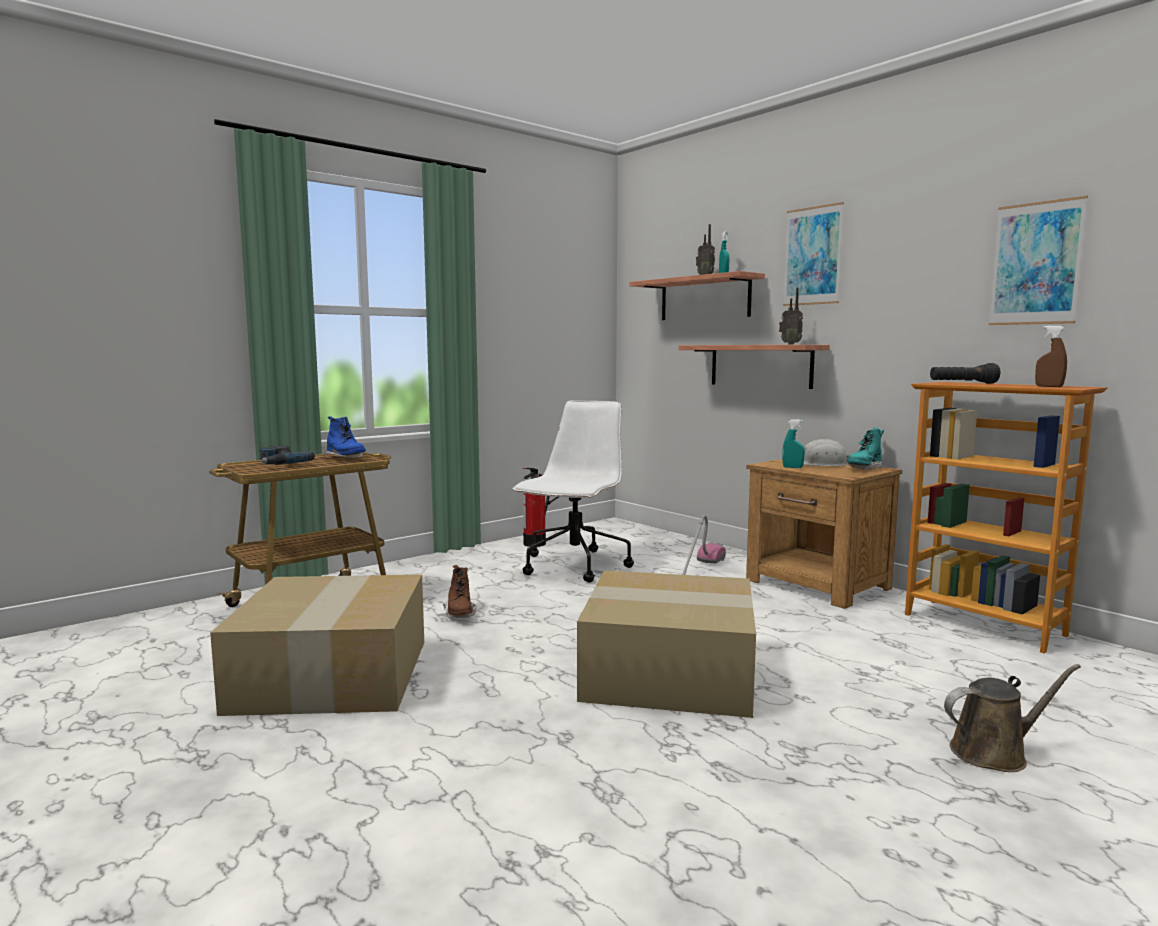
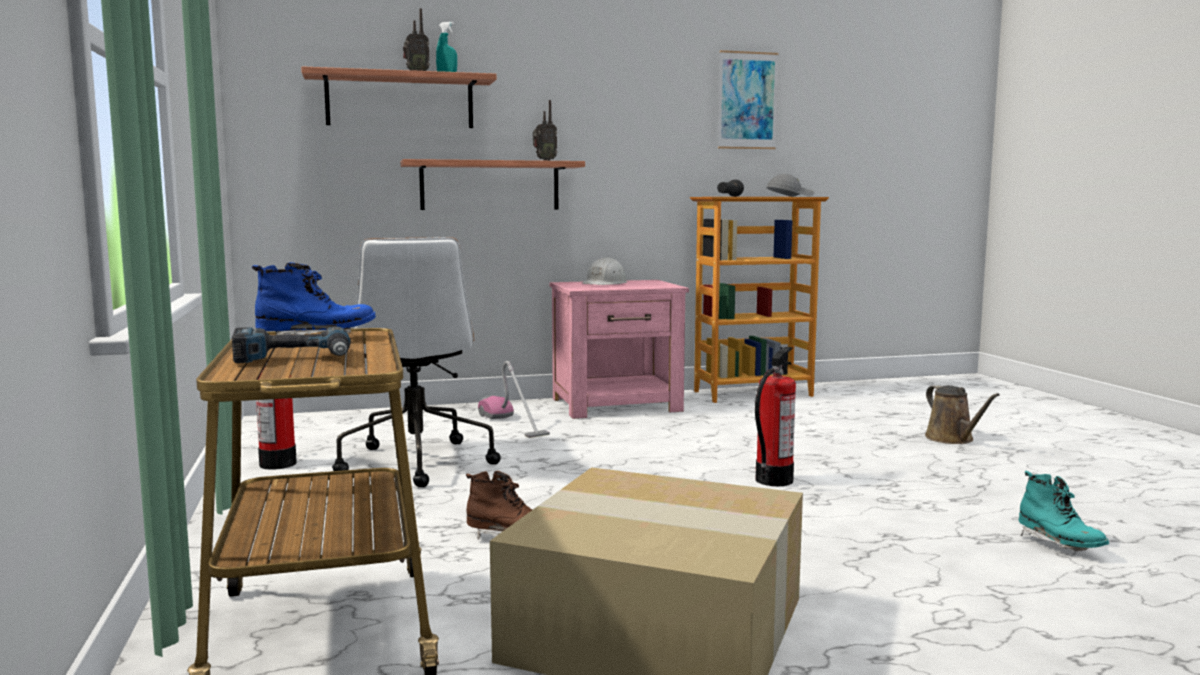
camera: 65 degrees left, 0 degrees up
white office chair [513,400,634,583] -> white office chair turned 150 degrees counterclockwise [332,237,501,487]
cardboard box [577,570,756,718] -> fire extinguisher [755,347,796,486]
brown nightstand [746,459,902,609] -> pink nightstand [549,280,689,419]
turquoise spray bottle [782,419,805,468] -> none
picture [783,202,844,306] -> none
turquoise boot [846,427,884,470] -> turquoise boot moved to [1019,471,1109,551]
brown watering can [944,664,1081,772] -> brown watering can turned 150 degrees clockwise [925,385,1000,444]
brown spray bottle [1035,326,1067,387] -> grey cap [766,174,814,197]

